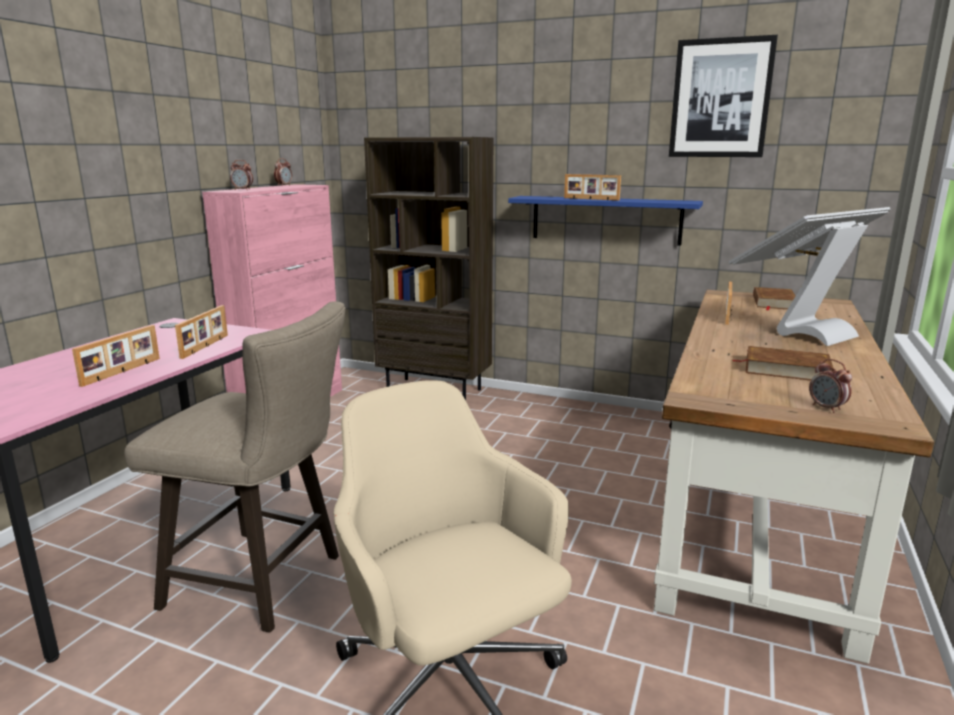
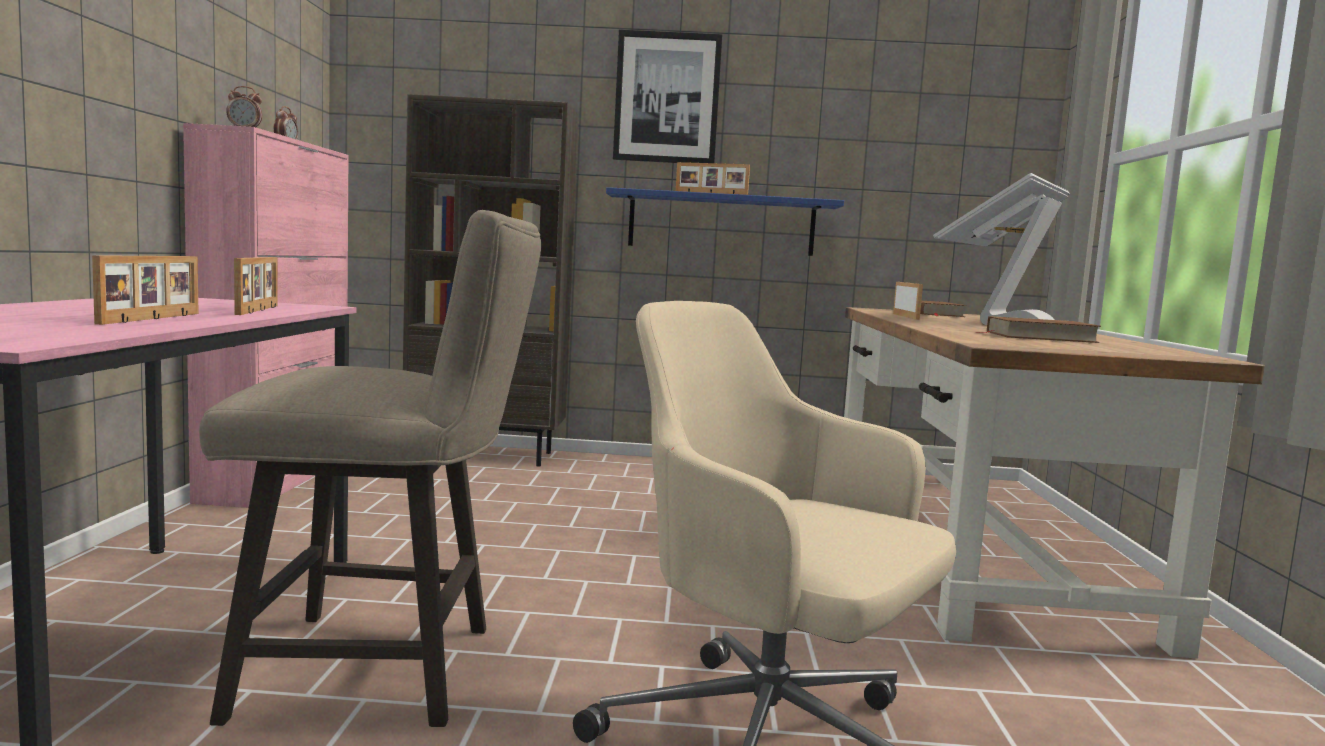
camera: 20 degrees left, 10 degrees down
picture [669,35,778,157] -> picture moved to [613,29,722,163]
alarm clock [809,359,852,413] -> none

